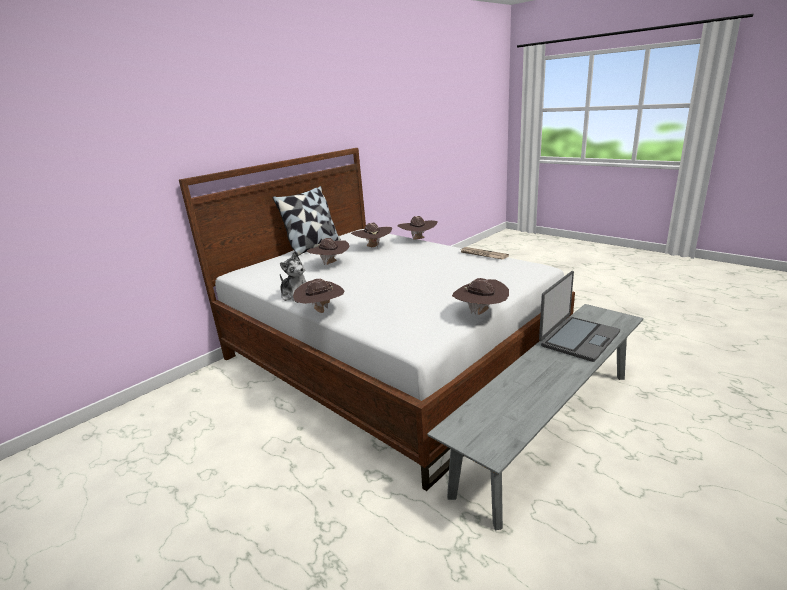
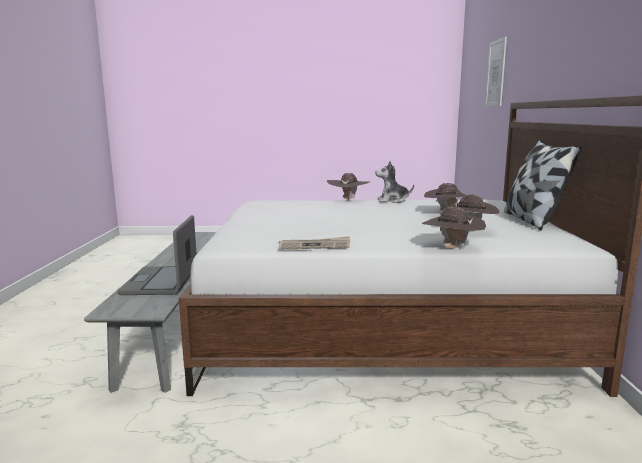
camera: 135 degrees right, 10 degrees down
brown hat [452,278,509,315] -> none
none -> picture [485,36,507,107]

